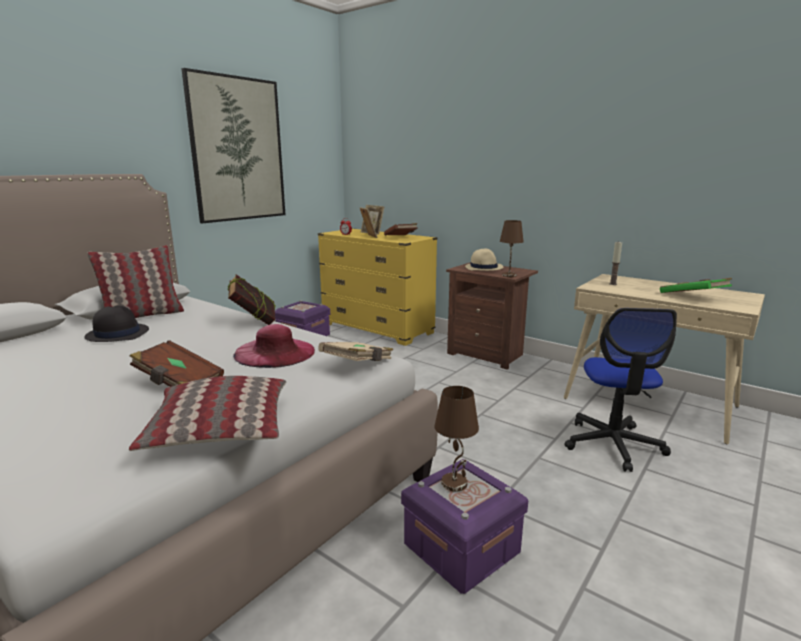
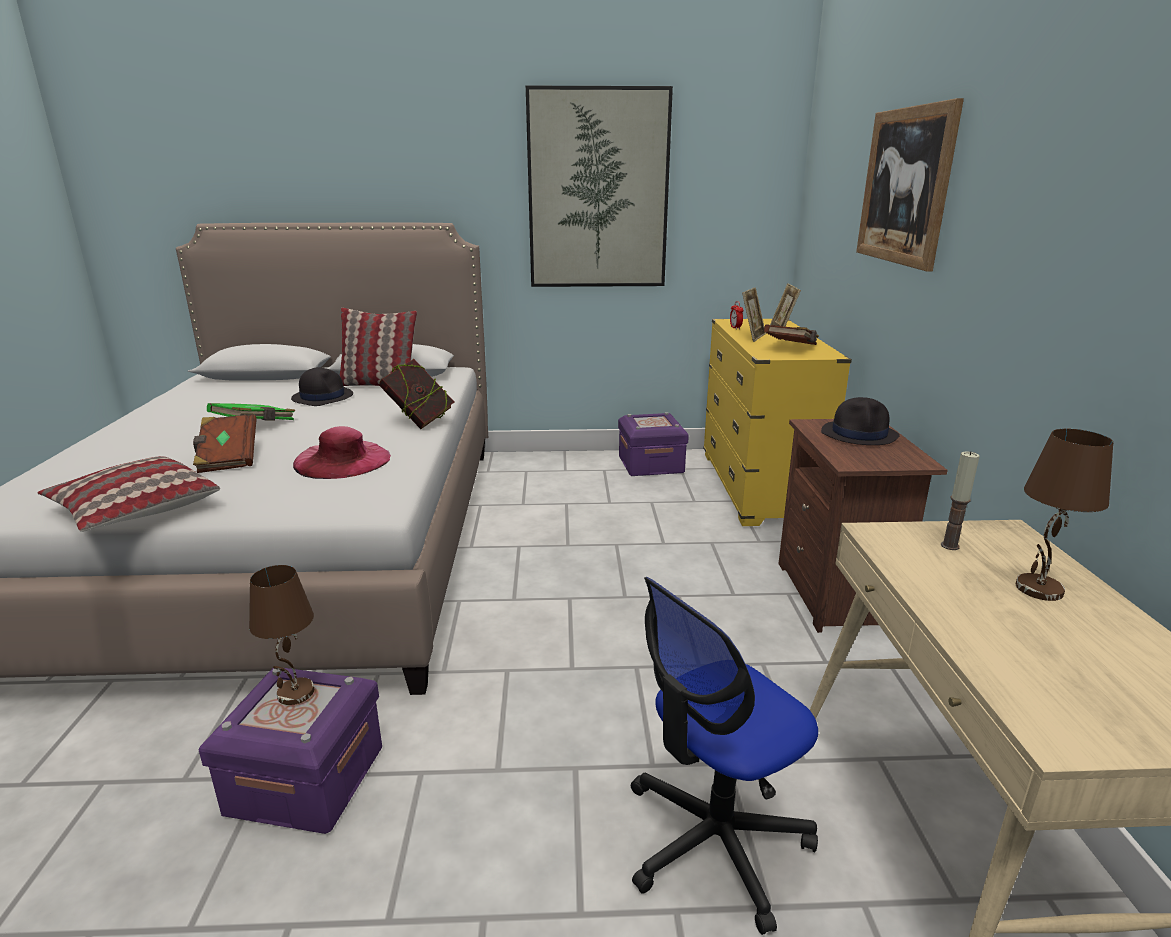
camera: 50 degrees right, 5 degrees up
beige book [318,342,394,361] -> none
beige hat [465,249,503,271] -> black hat [821,397,900,445]
brown table lamp [500,220,524,277] -> brown table lamp moved to [1016,429,1113,601]
green book [660,278,732,293] -> green book moved to [207,403,295,421]
none -> picture [856,98,964,272]

